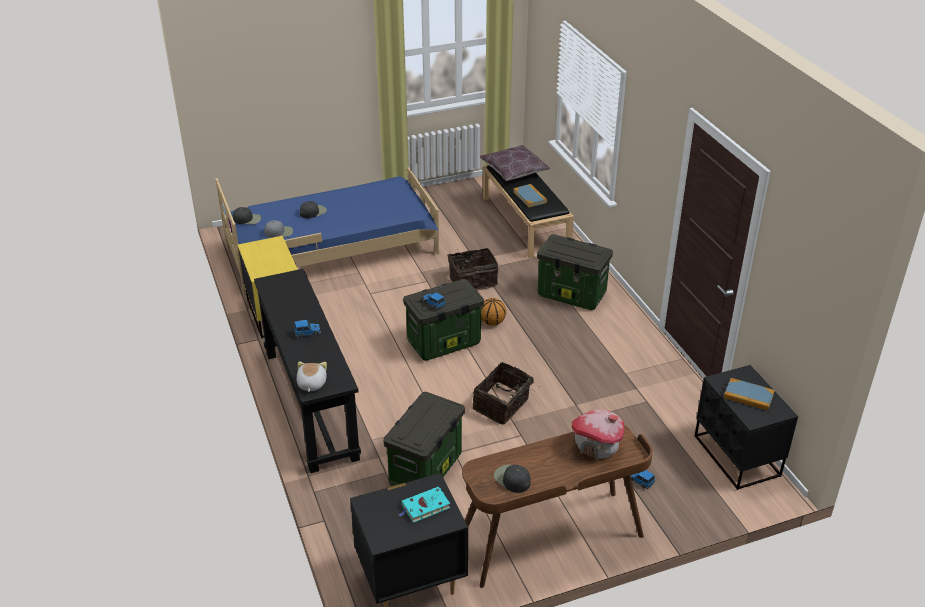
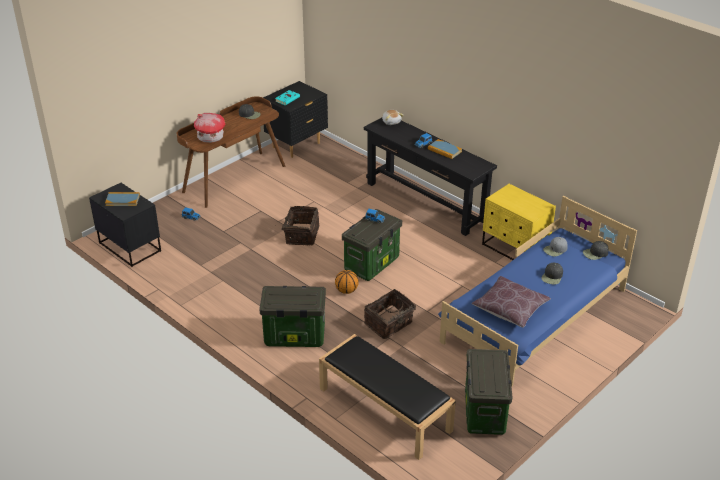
camera: 155 degrees right, 0 degrees up
storage box [383,392,465,486] -> storage box moved to [465,349,513,435]
brown pillow [480,145,550,181] -> brown pillow moved to [472,276,551,328]
book [513,184,547,208] -> book moved to [428,139,462,159]

